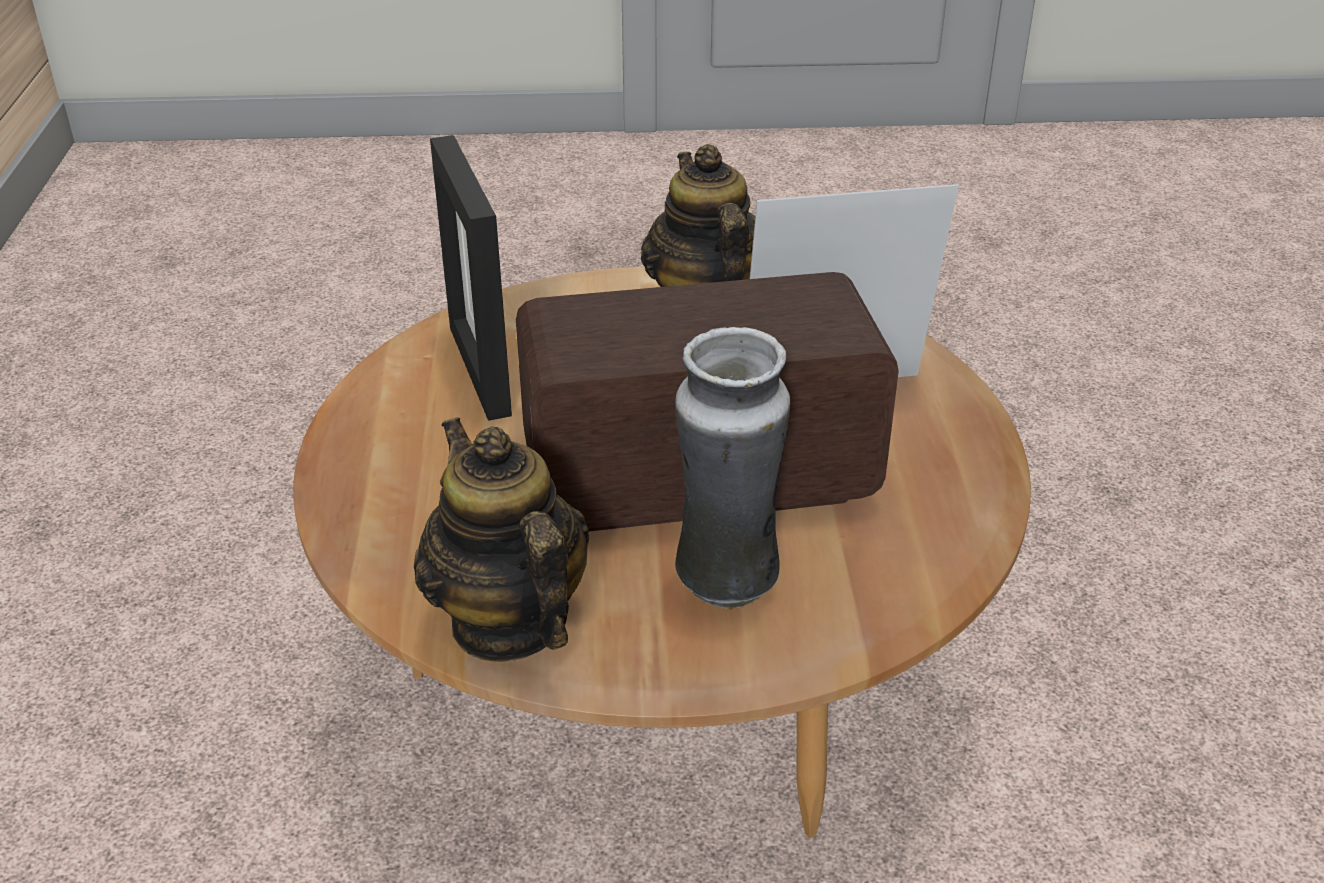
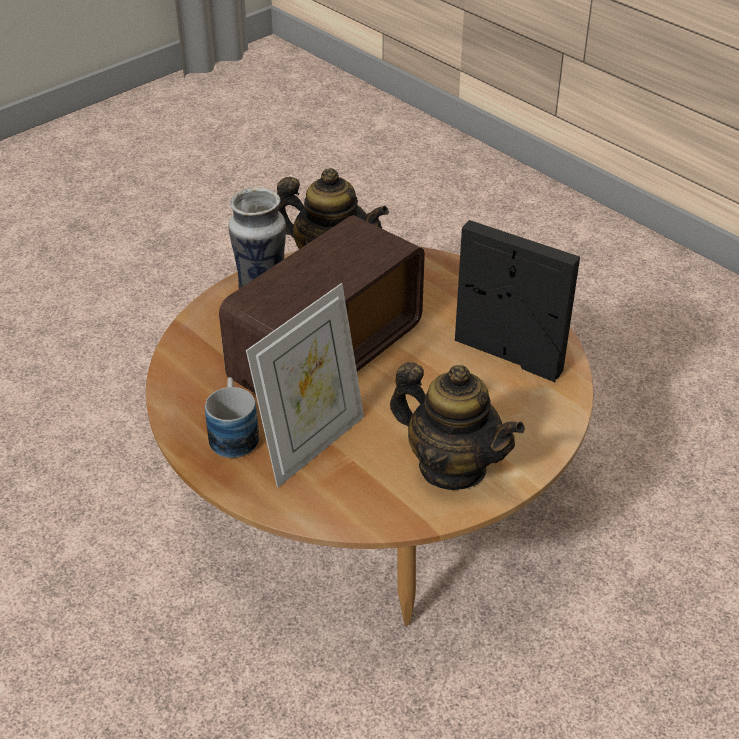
camera: 140 degrees right, 5 degrees up
none -> mug [205,377,259,458]

